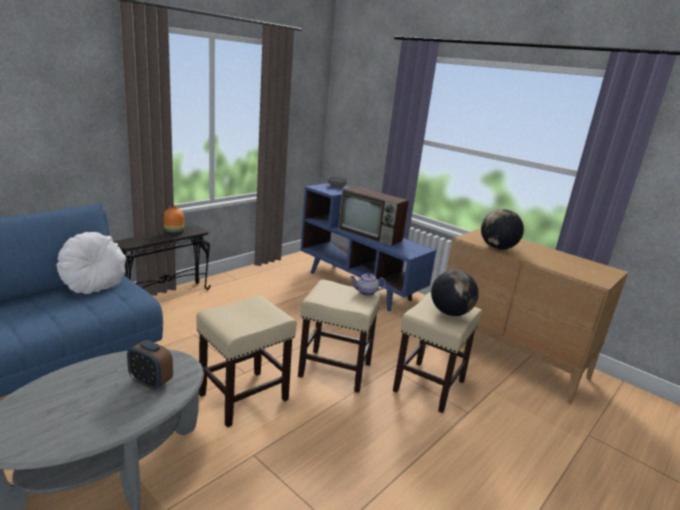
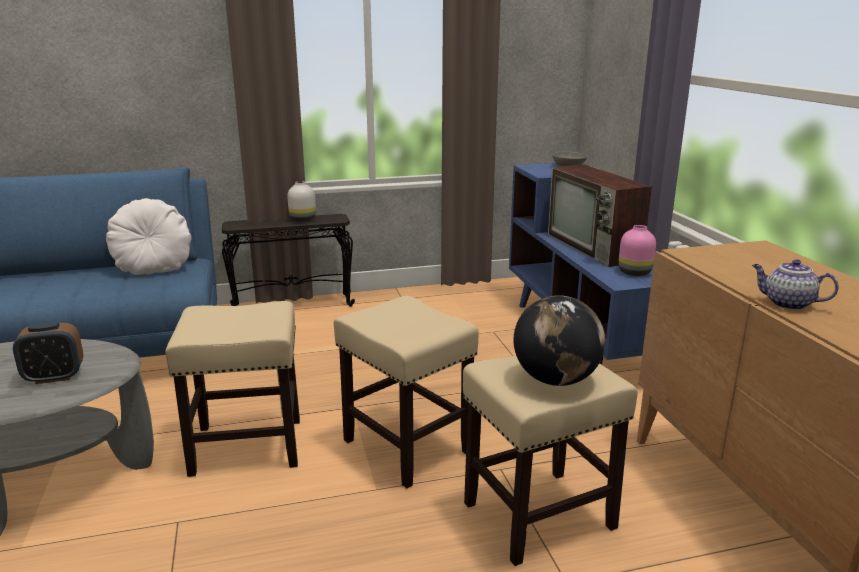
camera: 35 degrees right, 0 degrees up
alarm clock [127,340,173,390] -> alarm clock turned 75 degrees counterclockwise [13,322,83,384]
orange vase [164,206,184,235] -> white vase [287,181,316,222]
teapot [351,273,386,296] -> teapot moved to [752,259,839,310]
globe [481,209,524,250] -> none
none -> pink vase [618,225,656,276]

